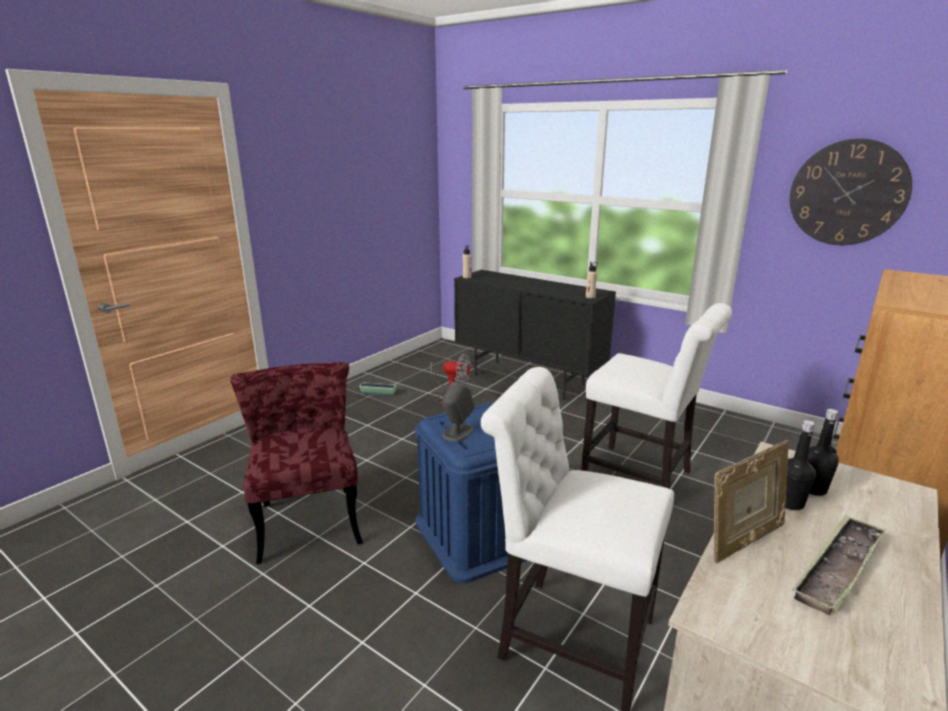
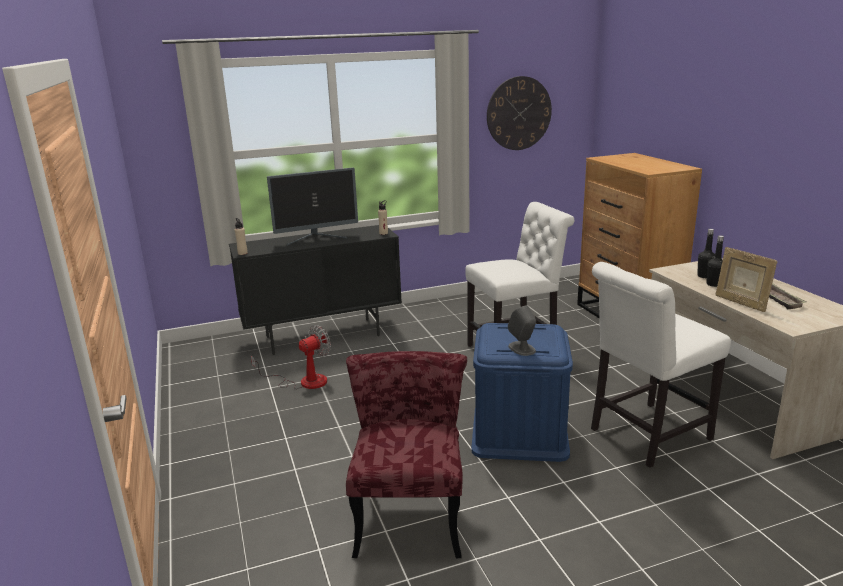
camera: 55 degrees left, 0 degrees up
red chair [230,362,363,564] -> red chair turned 75 degrees clockwise [346,351,467,558]
planter [359,382,397,396] -> none
picture frame [713,440,789,563] -> picture frame turned 150 degrees clockwise [715,247,777,312]
none -> monitor [267,167,358,246]

